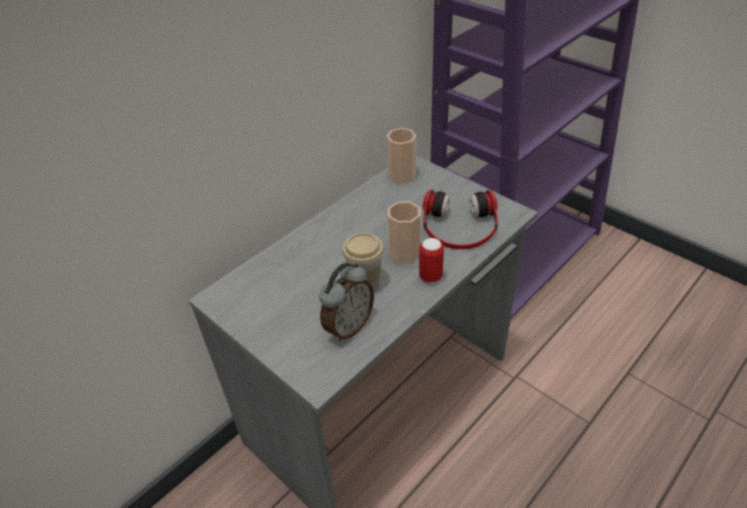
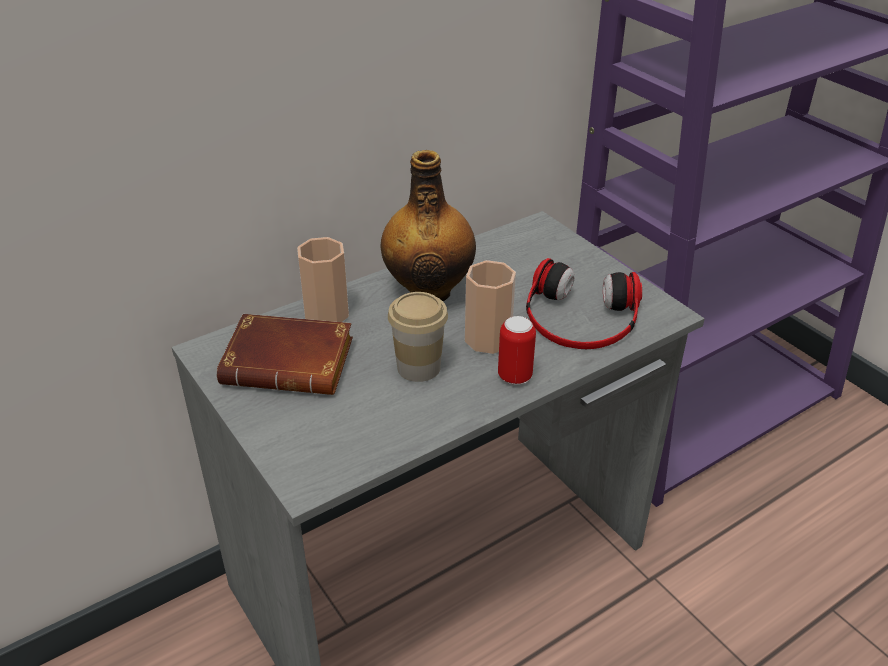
camera: 10 degrees right, 5 degrees down
alarm clock [319,263,374,342] -> none
cup [387,128,416,184] -> cup moved to [297,237,349,322]
none -> brown book [217,314,353,395]
none -> bottle [380,150,476,301]

